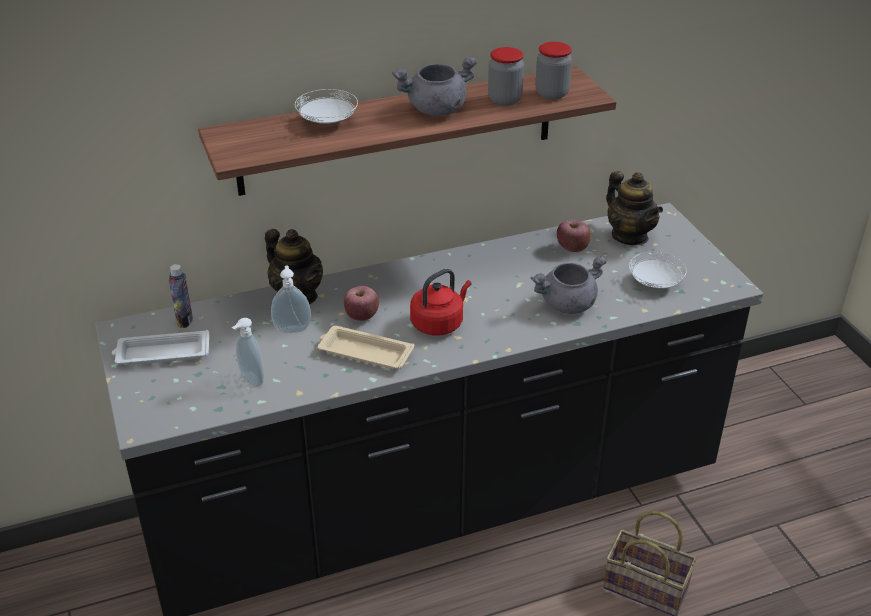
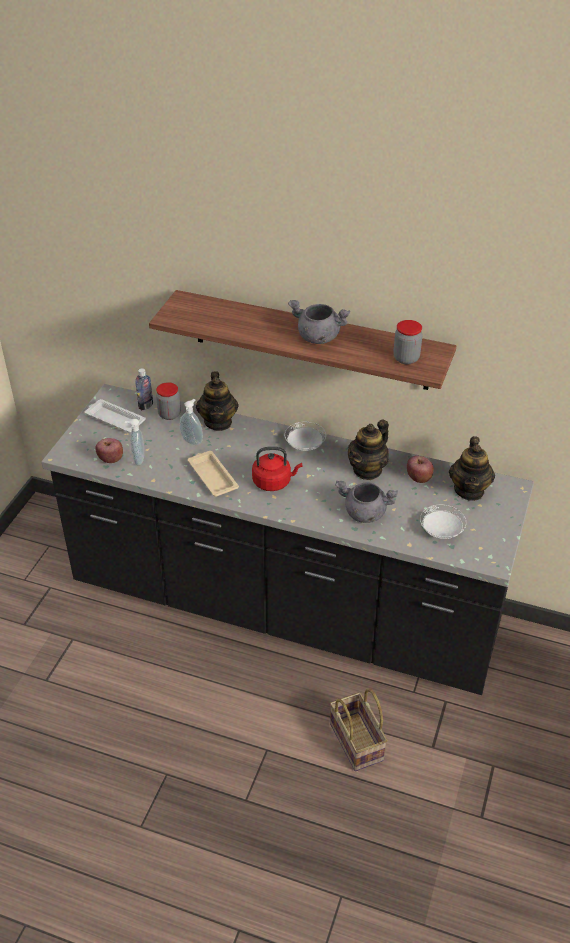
camera: 40 degrees right, 5 degrees up
white plate [295,89,358,124] -> white plate moved to [284,422,326,451]
apple [344,286,379,321] -> apple moved to [95,438,123,463]
jar [488,47,524,106] -> jar moved to [156,382,181,420]
none -> teapot [348,419,389,480]

